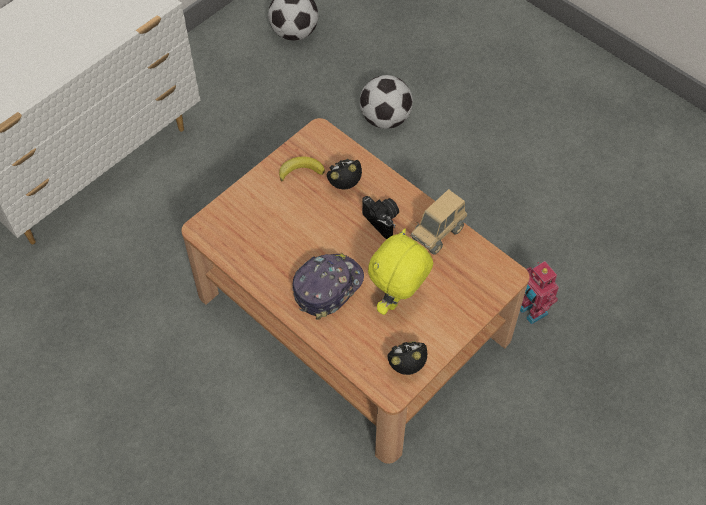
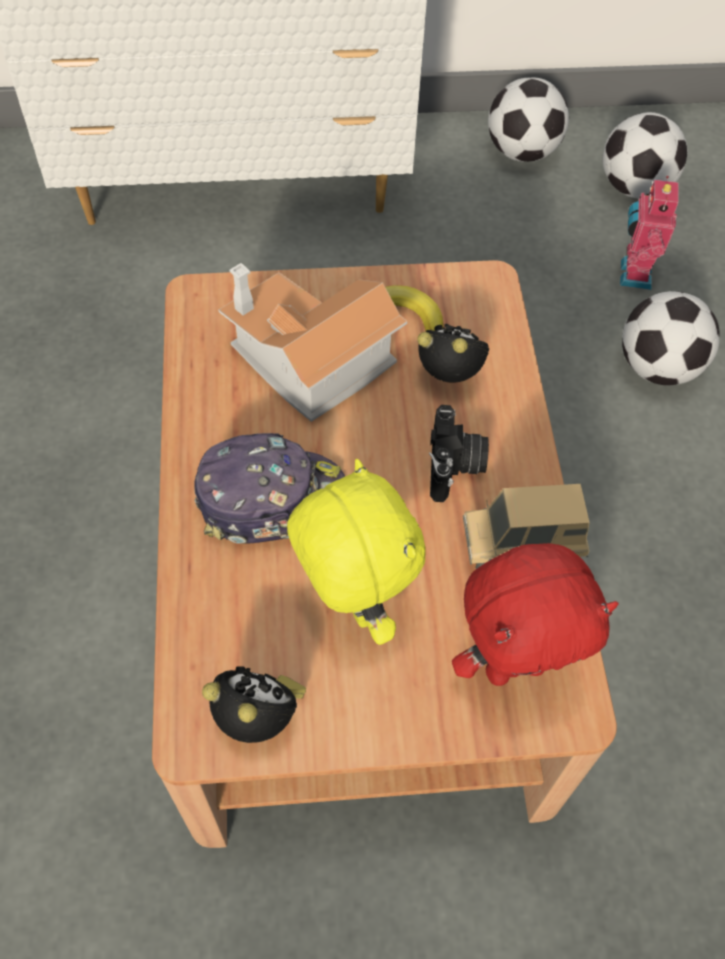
camera: 40 degrees right, 0 degrees up
yellow plush toy [368,229,433,315] -> yellow plush toy turned 75 degrees clockwise [287,459,426,645]
toy robot [520,261,559,325] -> toy robot moved to [620,176,679,290]
none -> toy house [219,263,407,422]
none -> red plush toy [452,543,618,686]
none -> football [488,77,569,162]

